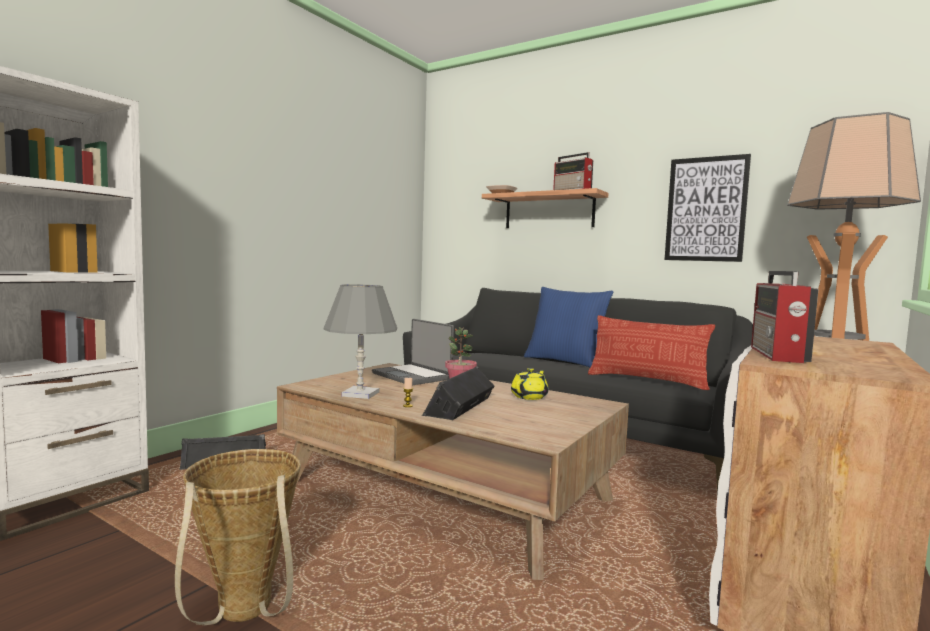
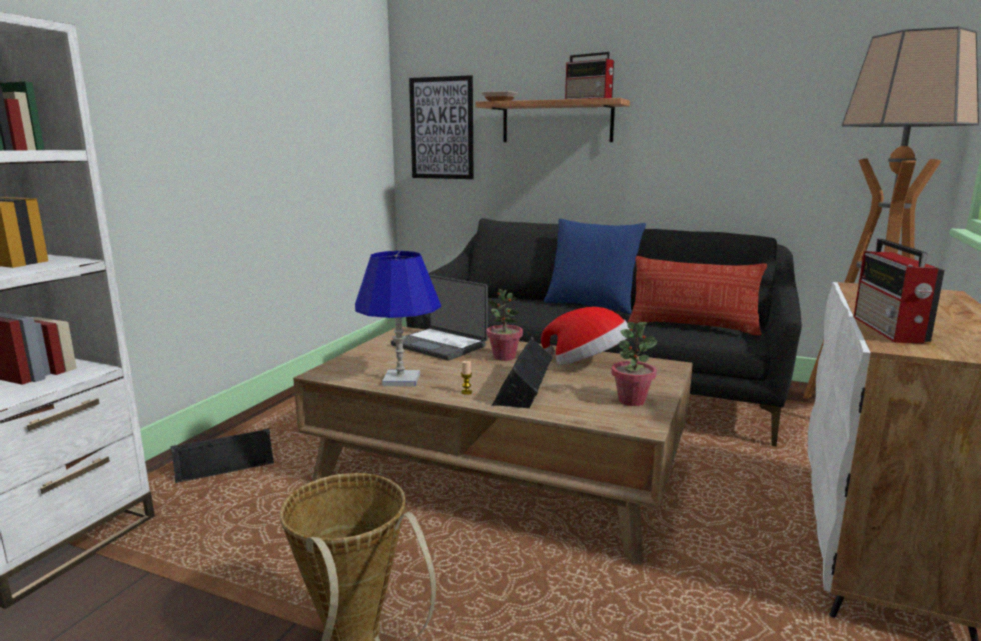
camera: 10 degrees left, 10 degrees up
grey table lamp [323,284,397,399] -> blue table lamp [355,251,441,387]
yellow teapot [511,368,548,400] -> hat [541,307,629,365]
picture [665,154,751,262] -> picture moved to [409,75,474,179]
none -> potted plant [611,322,657,406]

